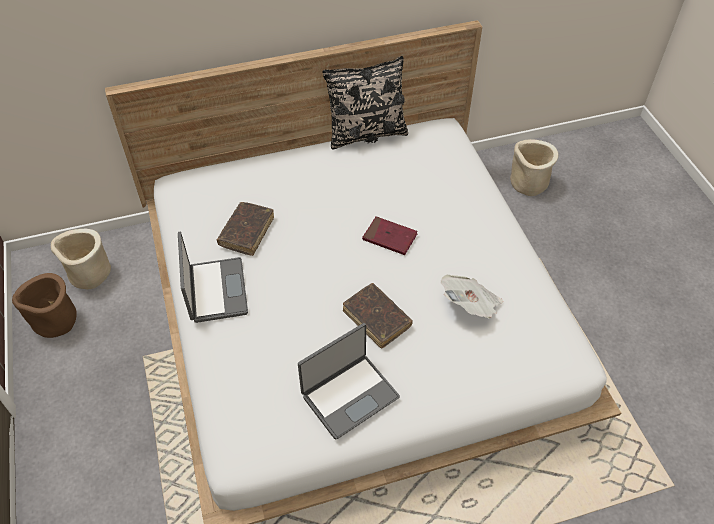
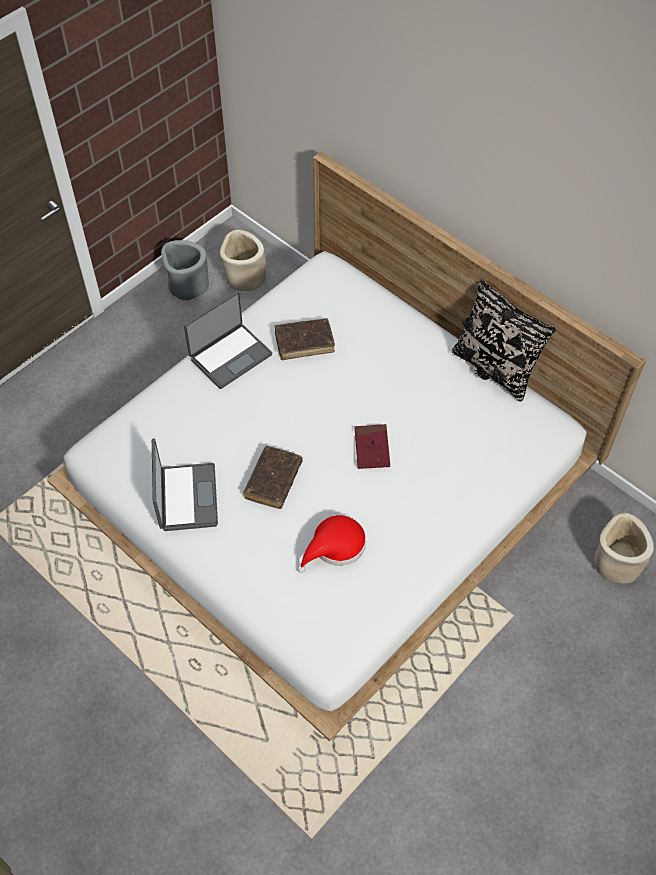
camera: 60 degrees right, 5 degrees up
brown planter [12,273,76,338] -> grey planter [161,240,209,300]
laptop [298,323,400,440] -> laptop turned 120 degrees counterclockwise [152,439,218,531]
newspaper [441,275,503,318] -> red hat [297,515,366,573]

